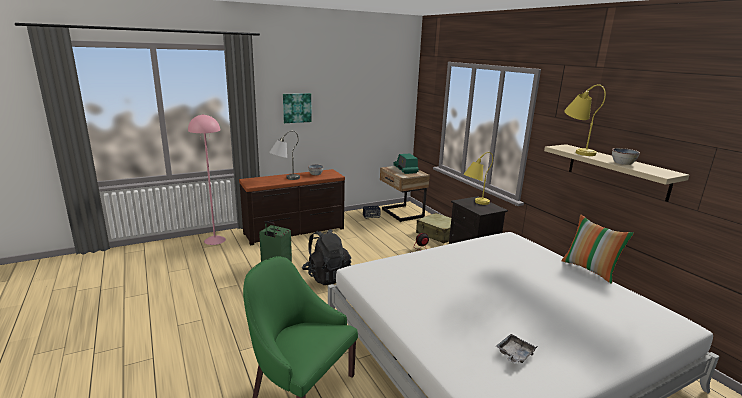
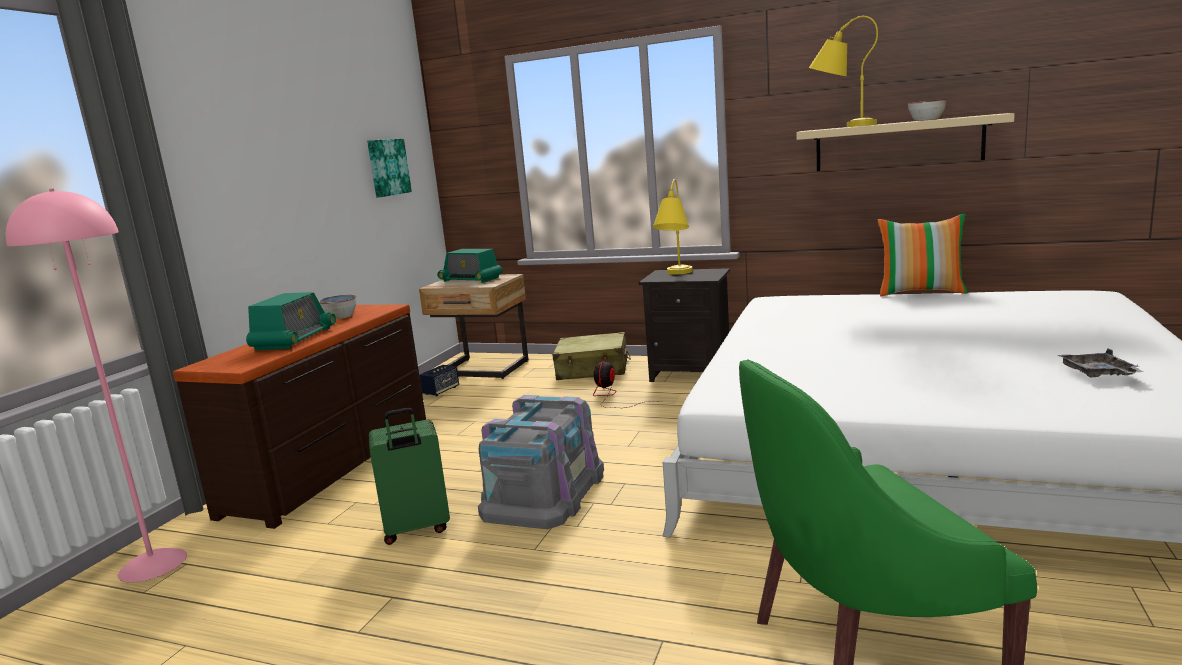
camera: 40 degrees left, 5 degrees down
grey table lamp [269,131,300,180] -> radio [246,292,336,350]
picture [283,93,312,123] -> picture moved to [367,139,412,197]
black backpack [302,229,351,285] -> grey storage box [478,395,604,529]

